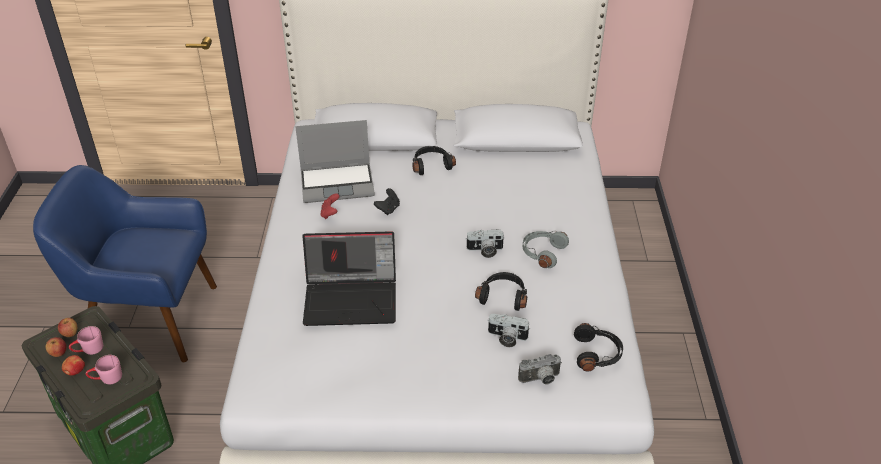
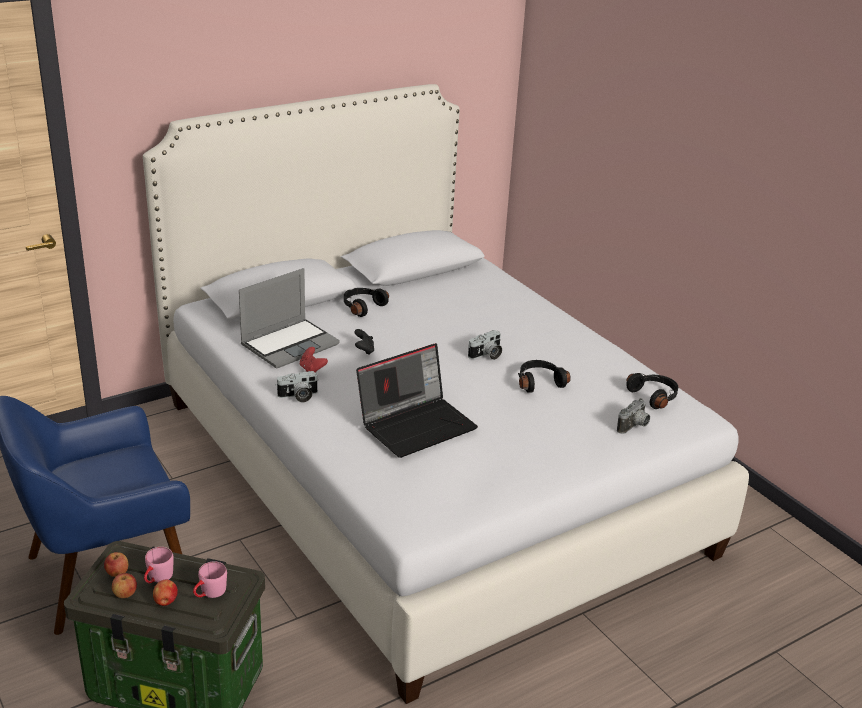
camera: 35 degrees left, 10 degrees down
camera [487,314,530,347] -> camera moved to [276,371,319,402]
grey headphones [523,231,569,268] -> none

